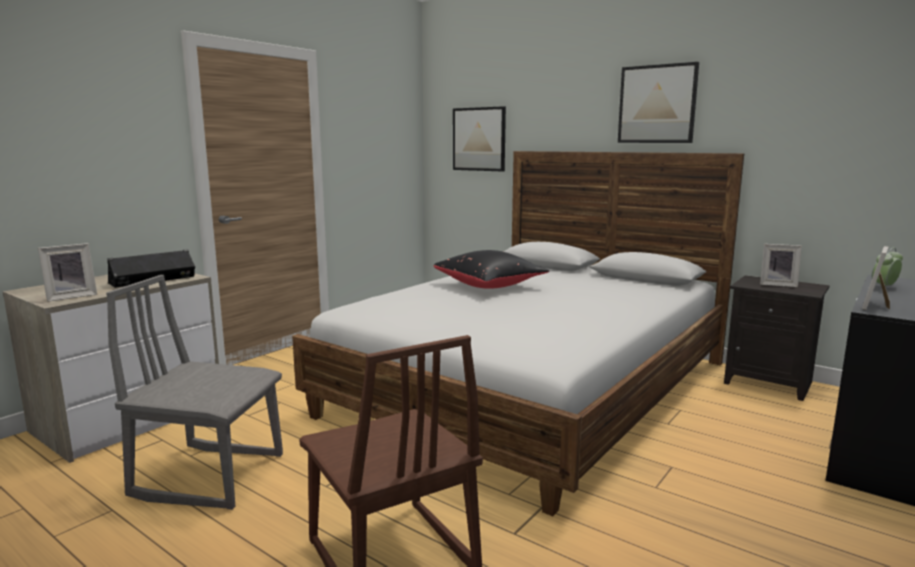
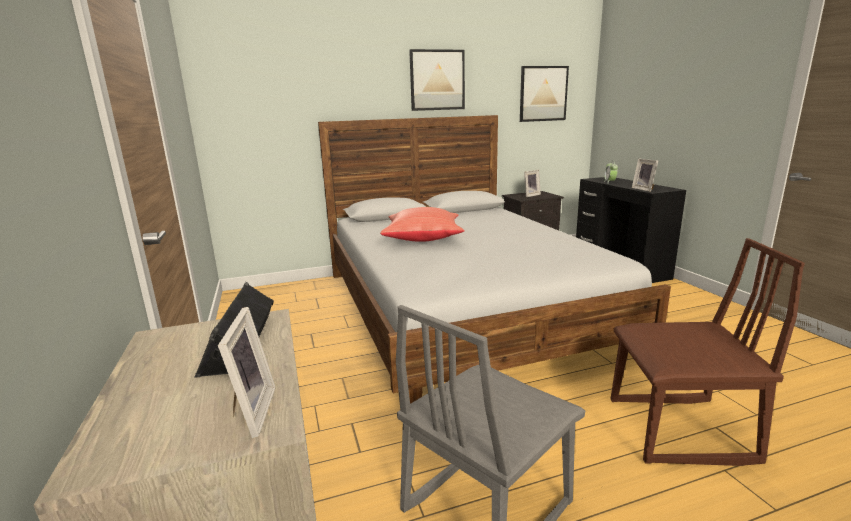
camera: 55 degrees left, 5 degrees up
black pillow [433,250,549,289] -> red pillow [380,207,464,242]
picture [453,106,506,172] -> picture moved to [520,66,569,122]

